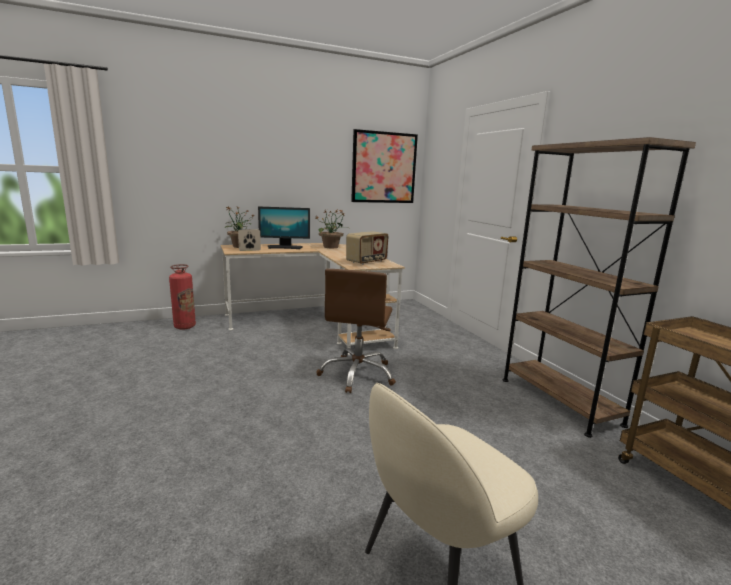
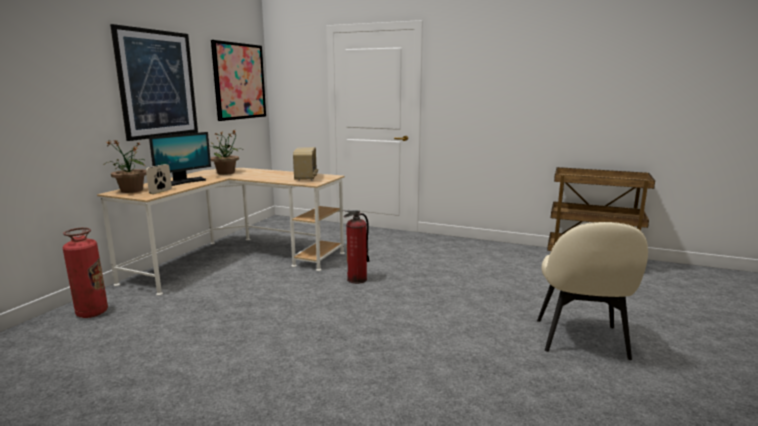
camera: 45 degrees left, 0 degrees up
brown office chair [316,269,396,393] -> fire extinguisher [343,210,370,284]
brown bookcase [503,137,696,438] -> none
none -> picture [110,24,198,141]

